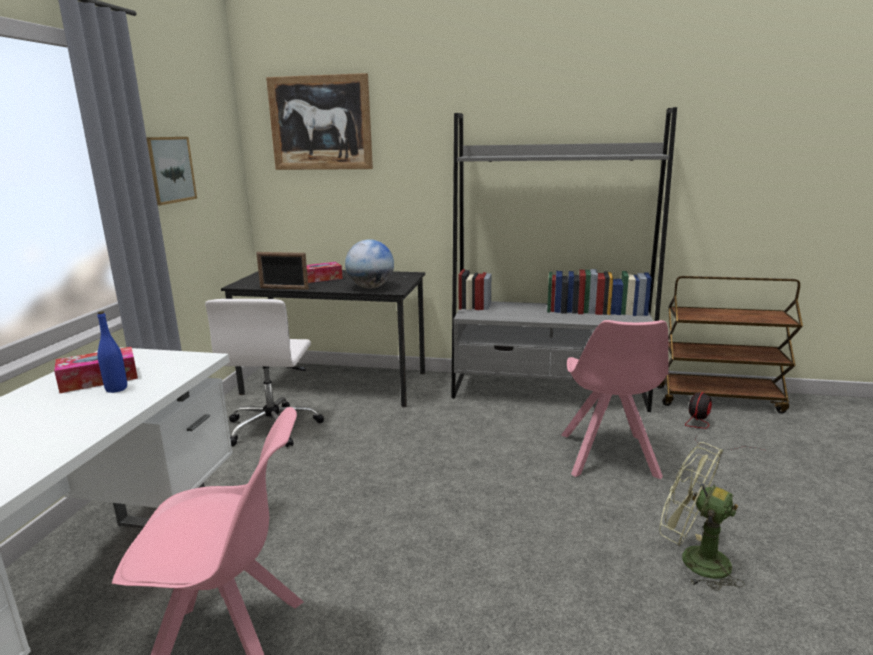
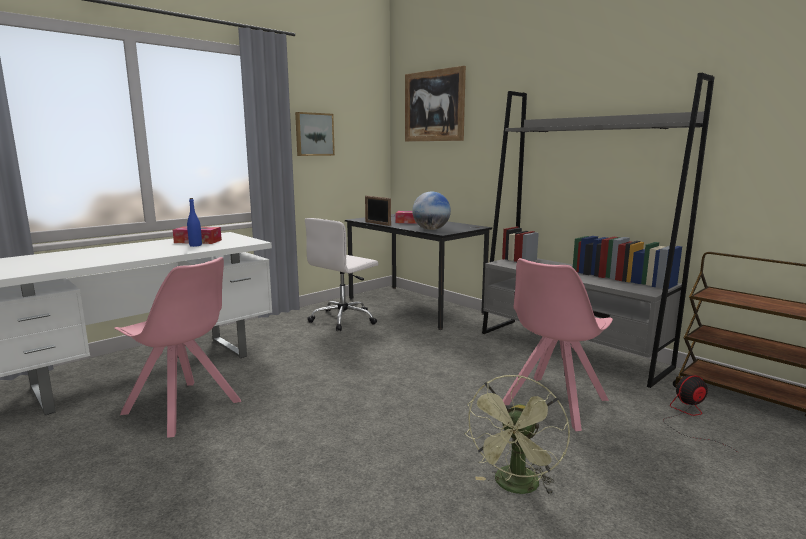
camera: 35 degrees right, 5 degrees down
green fan [659,442,745,591] -> green fan turned 135 degrees counterclockwise [464,375,570,494]

